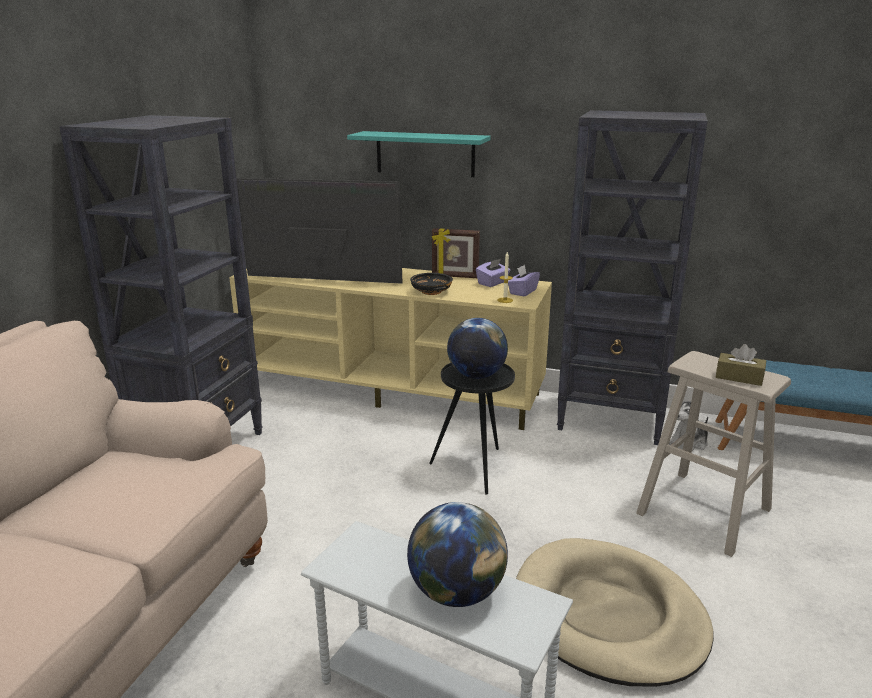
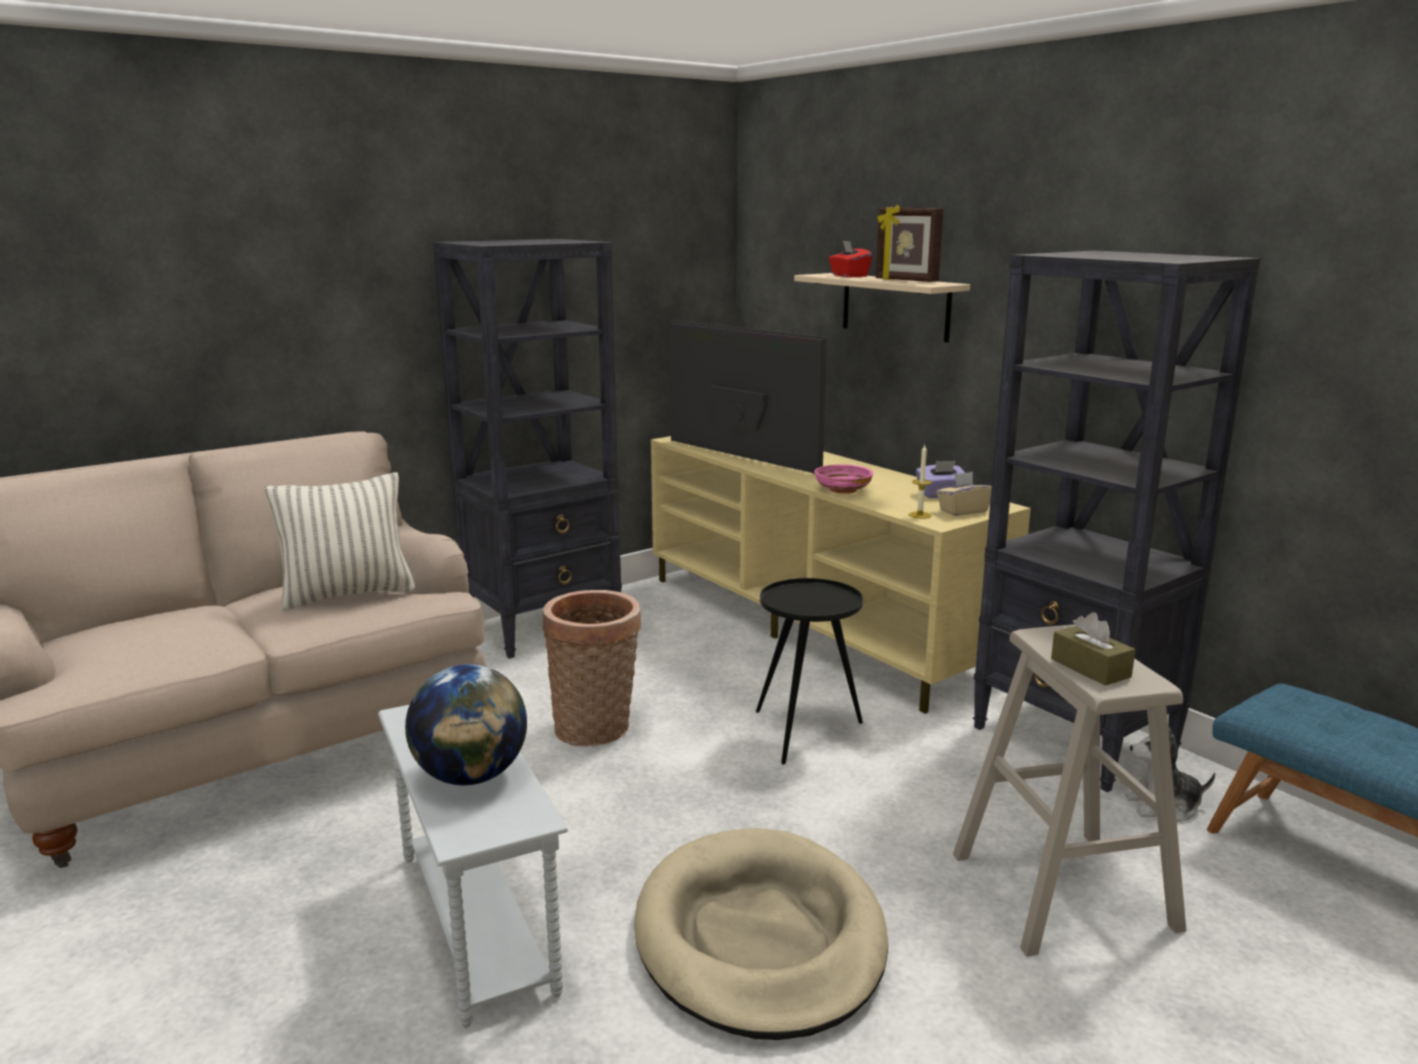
camera: 35 degrees right, 5 degrees down
turquoise shelf [347,131,491,177] -> beige shelf [794,273,970,343]
black bowl [410,273,453,295] -> pink bowl [814,464,874,494]
picture frame [432,228,480,278] -> picture frame moved to [876,205,943,282]
globe [447,318,508,379] -> none
purple tissue box [508,265,540,297] -> beige tissue box [936,472,992,516]
none -> pillow [265,472,416,610]
none -> basket [543,590,641,746]
none -> red tissue box [829,241,872,277]

